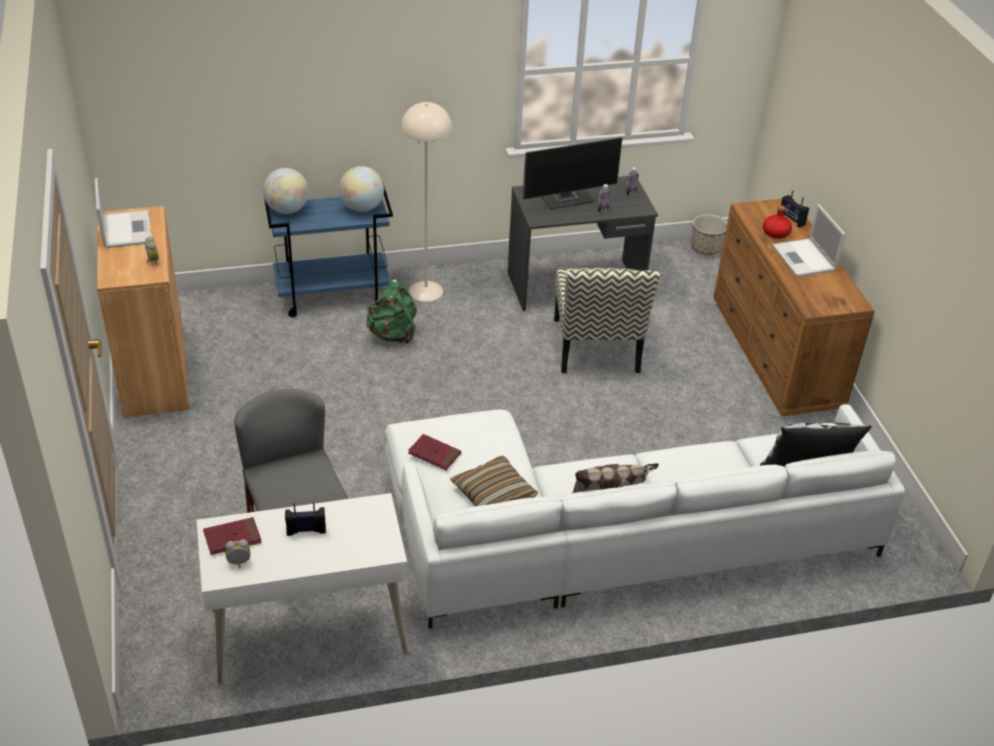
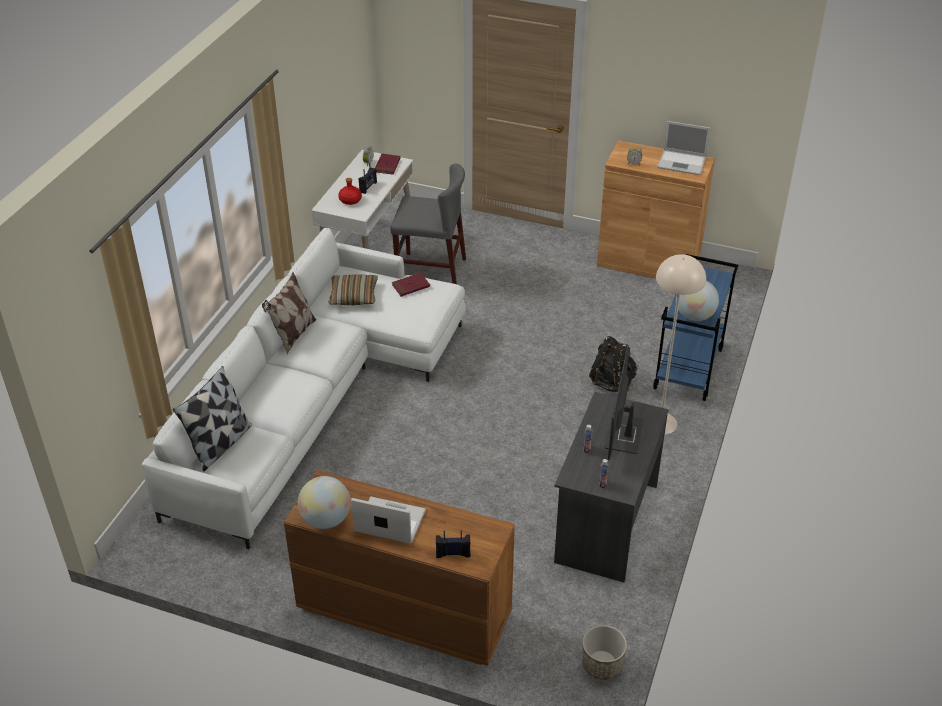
camera: 125 degrees right, 0 degrees up
globe [263,168,309,214] -> globe moved to [298,476,351,529]
green backpack [366,279,417,344] -> black backpack [589,336,638,392]
chair [554,268,661,373] -> none
red bottle [763,205,792,238] -> red bottle moved to [338,178,362,205]

